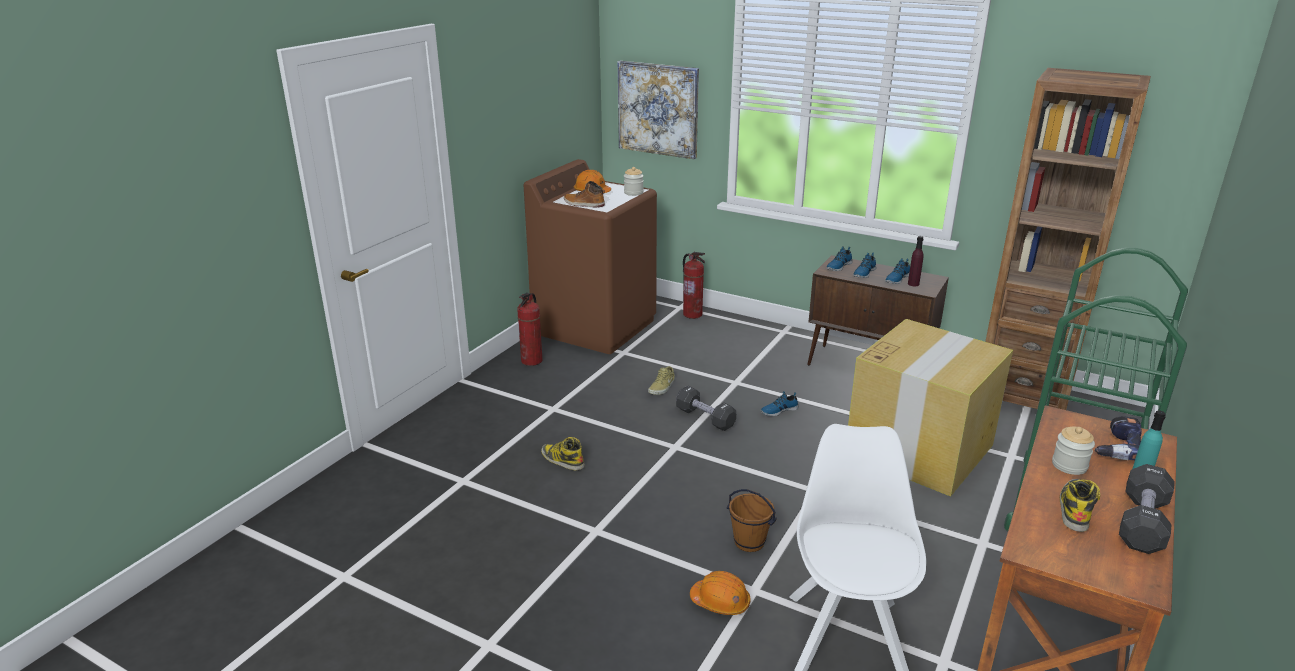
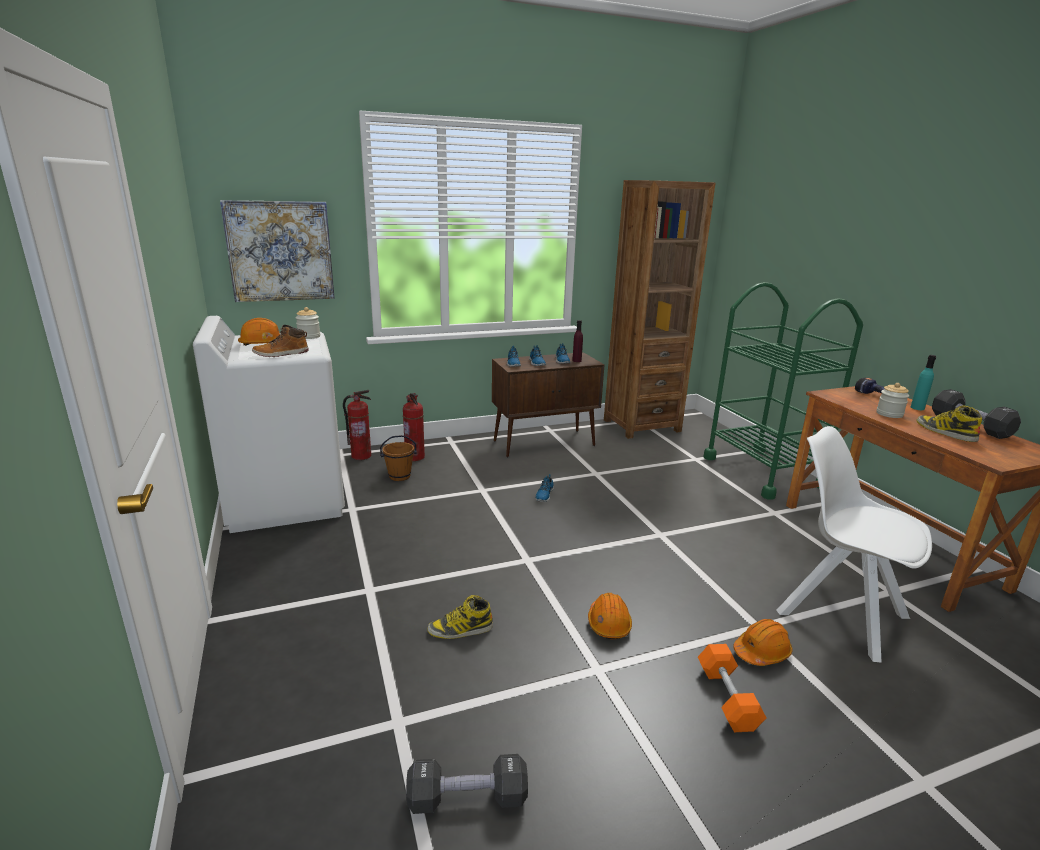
camera: 50 degrees left, 5 degrees down
fire extinguisher [517,293,542,366] -> fire extinguisher moved to [403,393,425,461]
brown washing machine [524,159,657,354] -> white washing machine [193,316,345,533]
beige shoe [648,366,675,395] -> none
black dumbbell [676,386,736,431] -> black dumbbell moved to [406,754,528,814]
brown bucket [727,489,777,552] -> brown bucket moved to [380,435,417,481]
cardboard box [848,319,1013,497] -> none
none -> orange hard hat [588,593,632,639]
none -> orange dumbbell [698,644,766,732]

